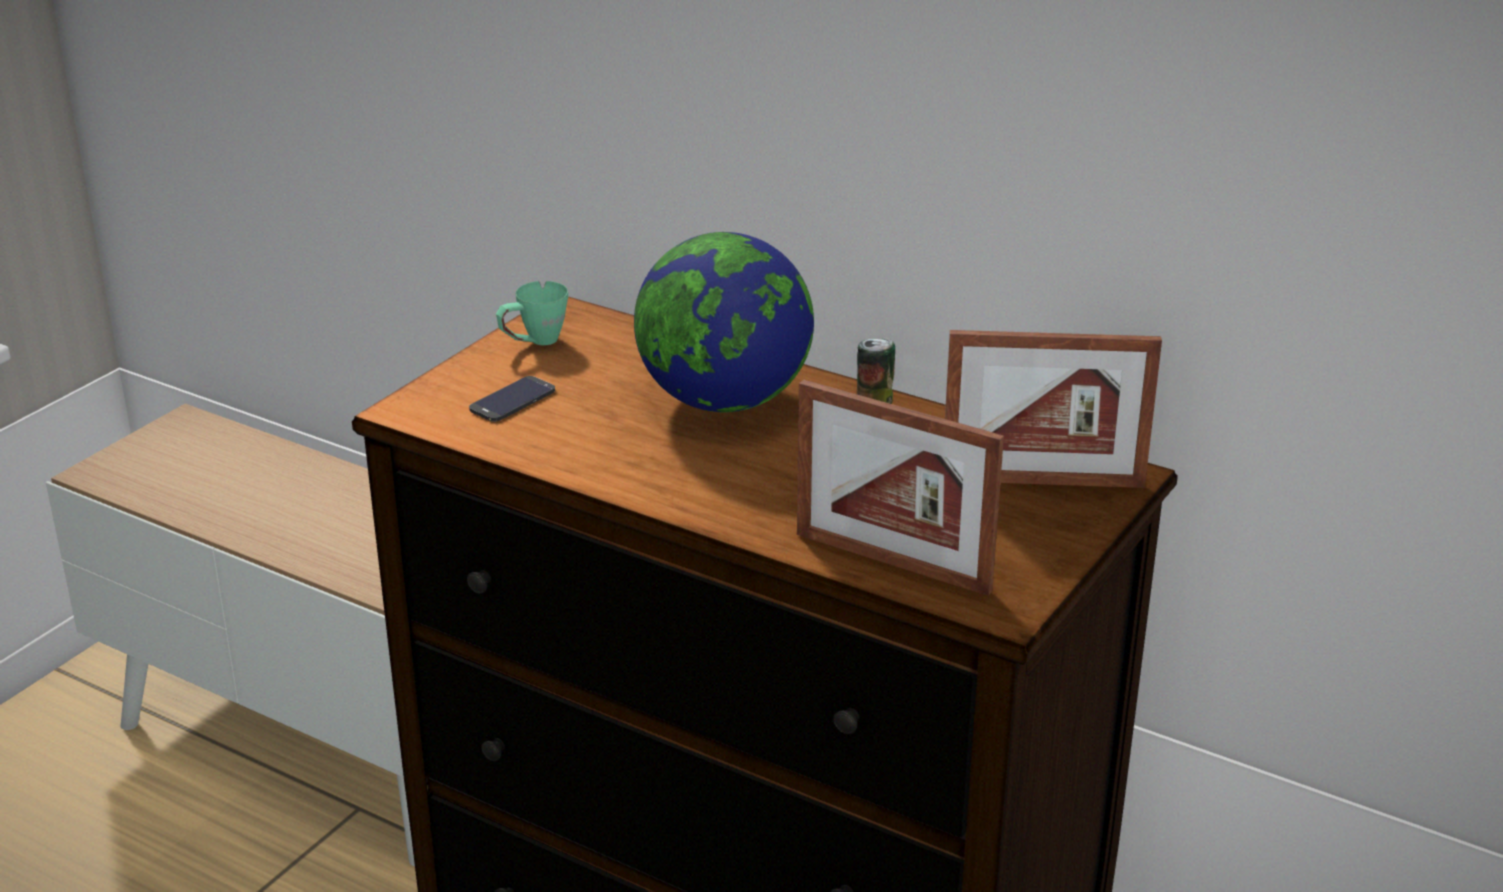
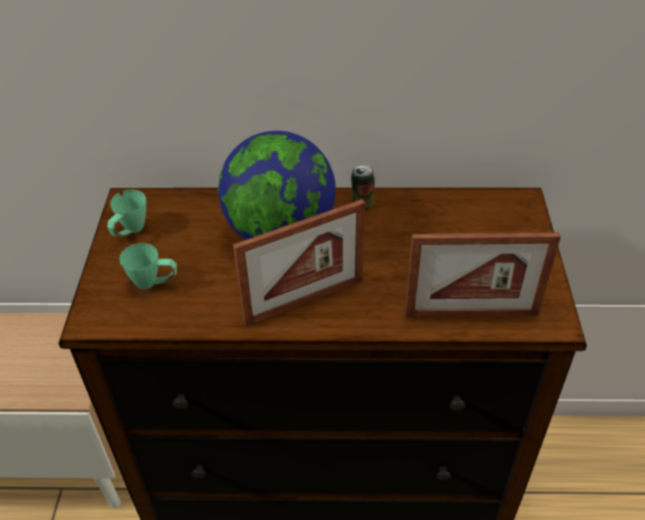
camera: 30 degrees left, 15 degrees up
phone [469,376,555,422] -> green mug [119,243,177,289]
picture frame [945,330,1162,488] -> picture frame moved to [233,199,365,326]

